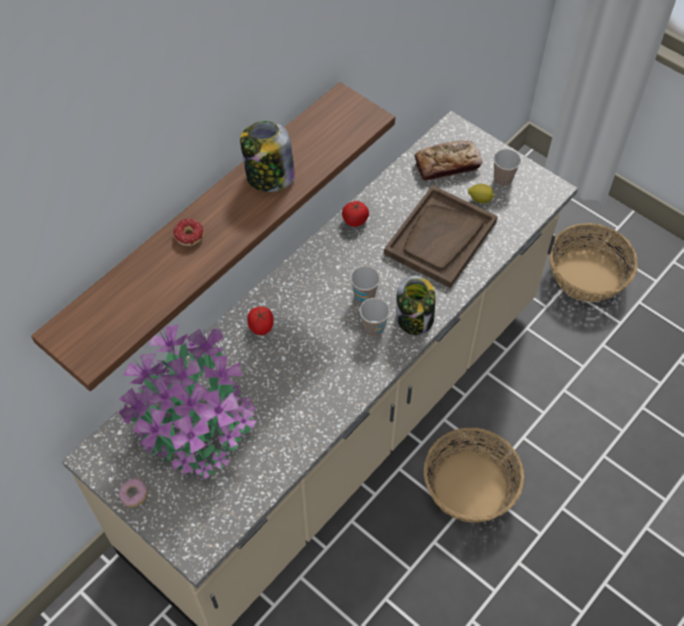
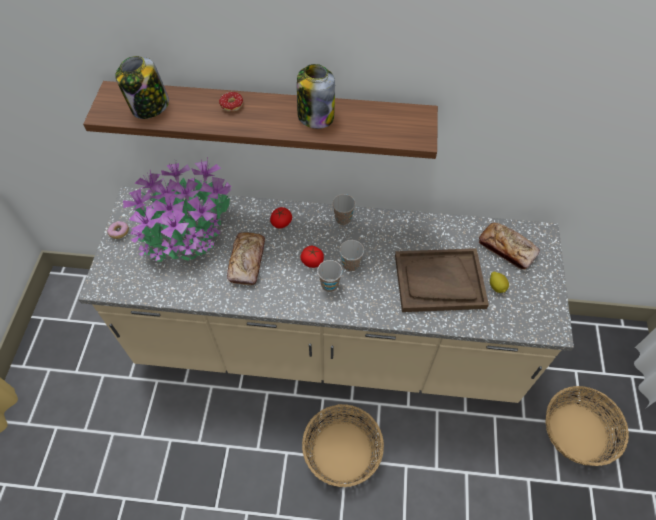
camera: 55 degrees right, 0 degrees up
tomato [342,201,369,227] -> tomato moved to [300,246,324,268]
jar [396,276,435,335] -> jar moved to [115,56,169,119]
cup [494,149,521,187] -> cup moved to [332,194,356,225]
none -> bread [227,232,265,285]

